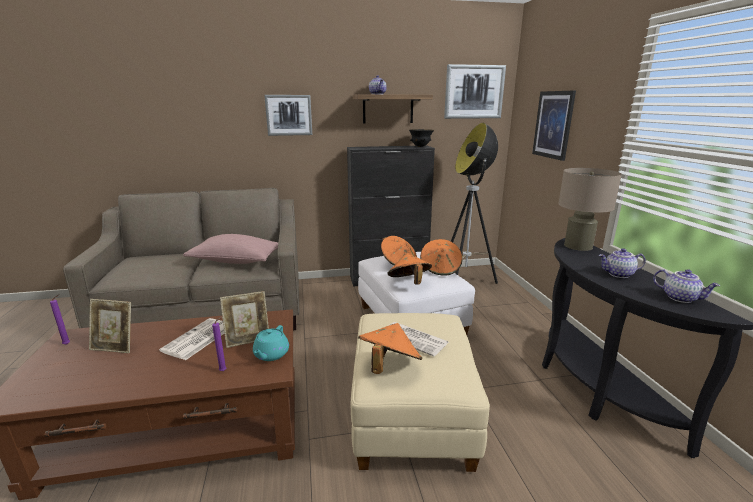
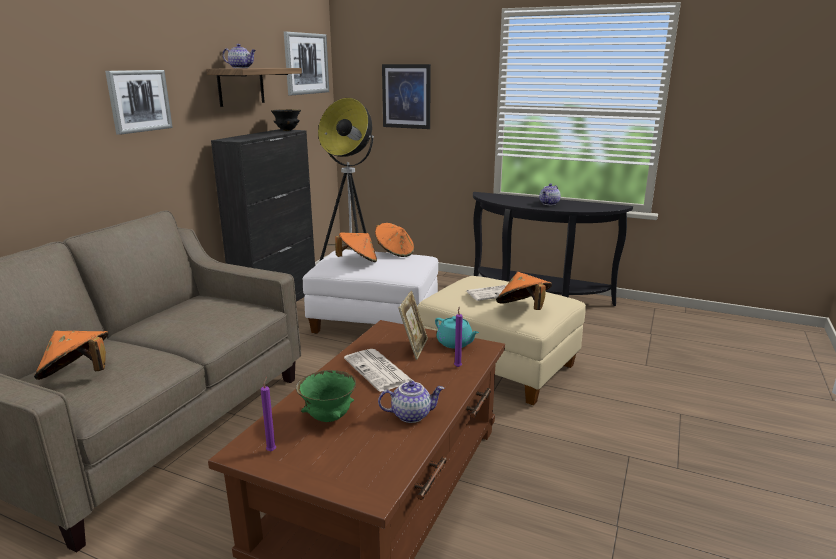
camera: 55 degrees left, 0 degrees up
picture frame [89,299,131,353] -> green bowl [296,370,356,422]
pink pillow [183,234,278,264] -> none
orange hat [388,253,432,285] -> orange hat moved to [34,331,109,380]
beige table lamp [558,168,622,251] -> none
teapot [653,269,720,303] -> teapot moved to [378,381,444,423]

